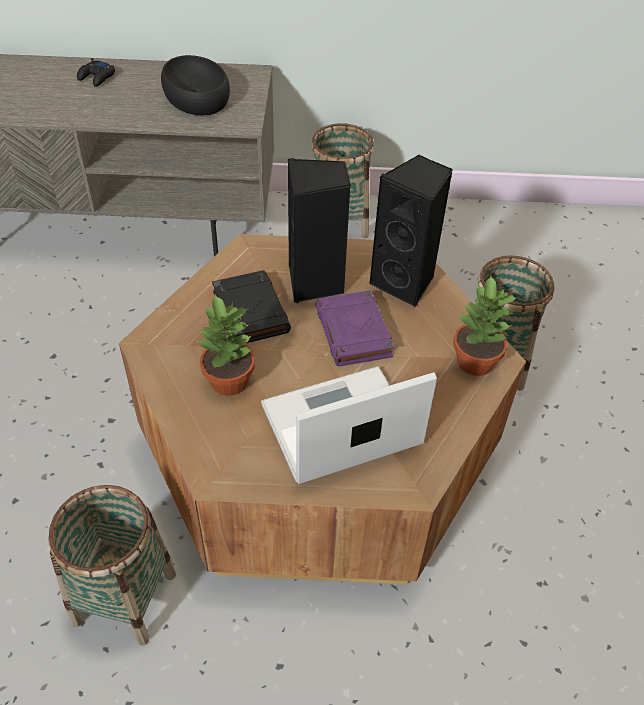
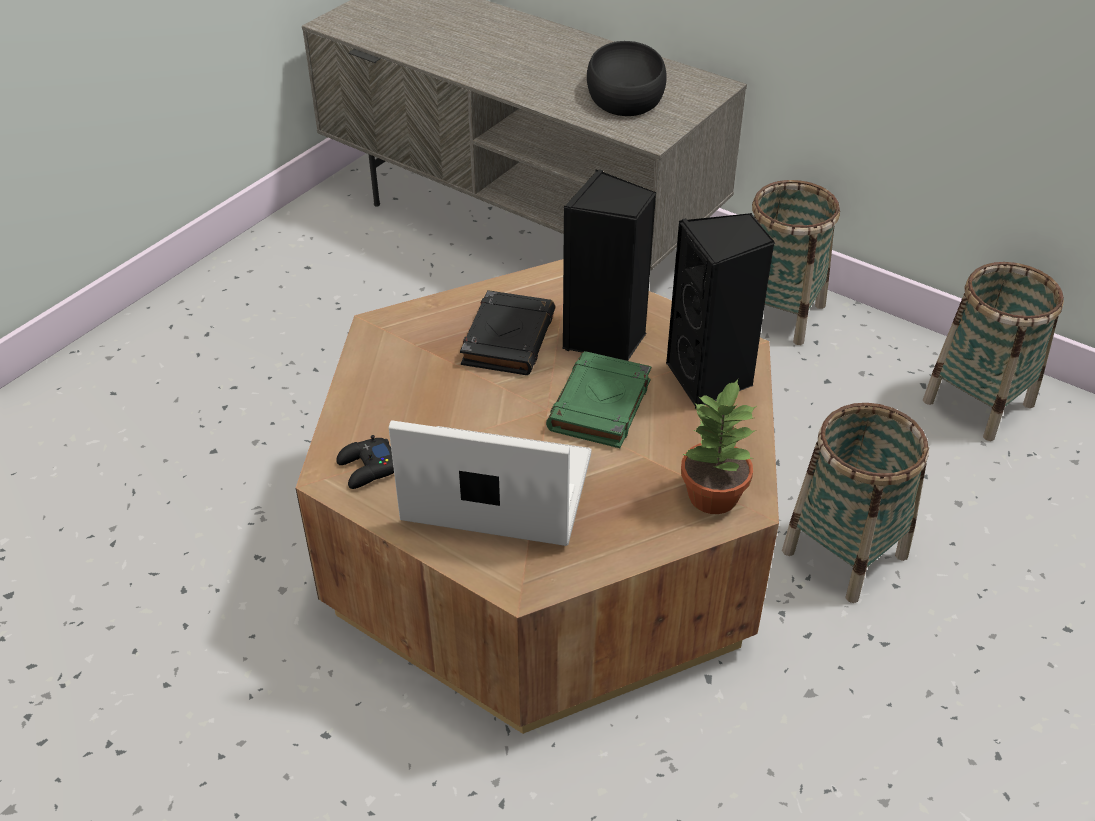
camera: 35 degrees right, 5 degrees down
basket [48,485,176,646] -> basket moved to [923,262,1064,441]
black game controller [77,58,115,87] -> black game controller moved to [336,435,394,489]
potted plant [196,294,255,396] -> none
purple book [316,290,395,367] -> green book [546,351,651,448]

